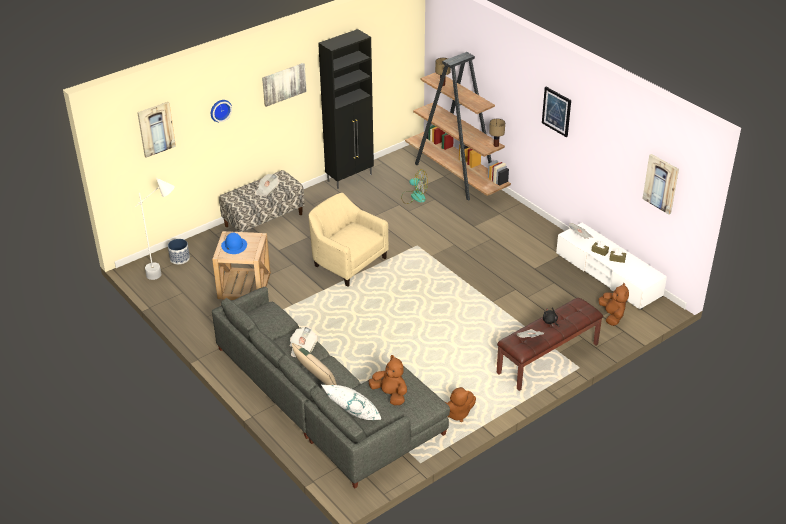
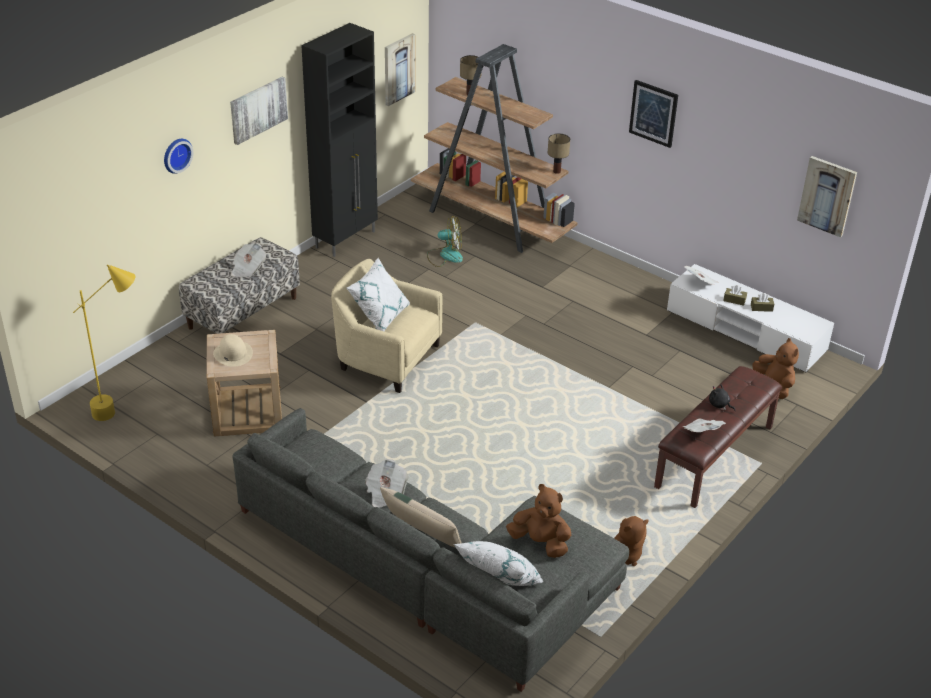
camera: 15 degrees left, 0 degrees up
white floor lamp [135,178,174,280] -> yellow floor lamp [73,264,135,421]
picture [137,102,176,158] -> picture moved to [385,33,415,106]
planter [168,239,190,264] -> none
blue hat [221,233,247,254] -> beige hat [213,334,253,367]
none -> white pillow [346,258,410,331]

